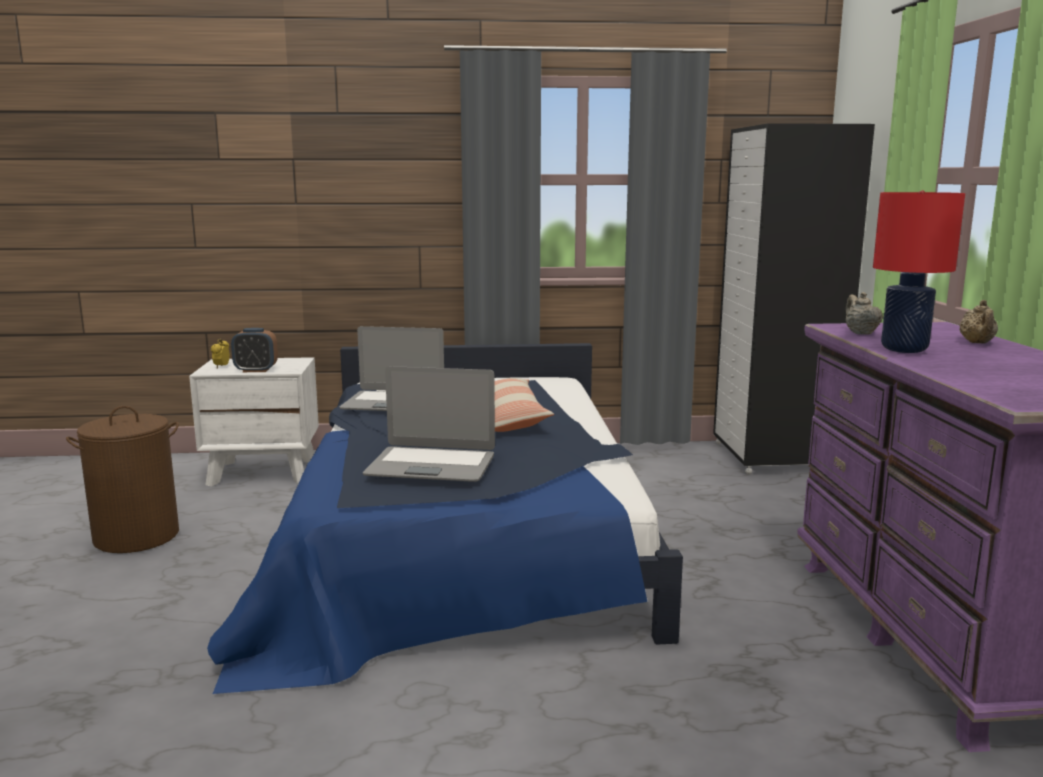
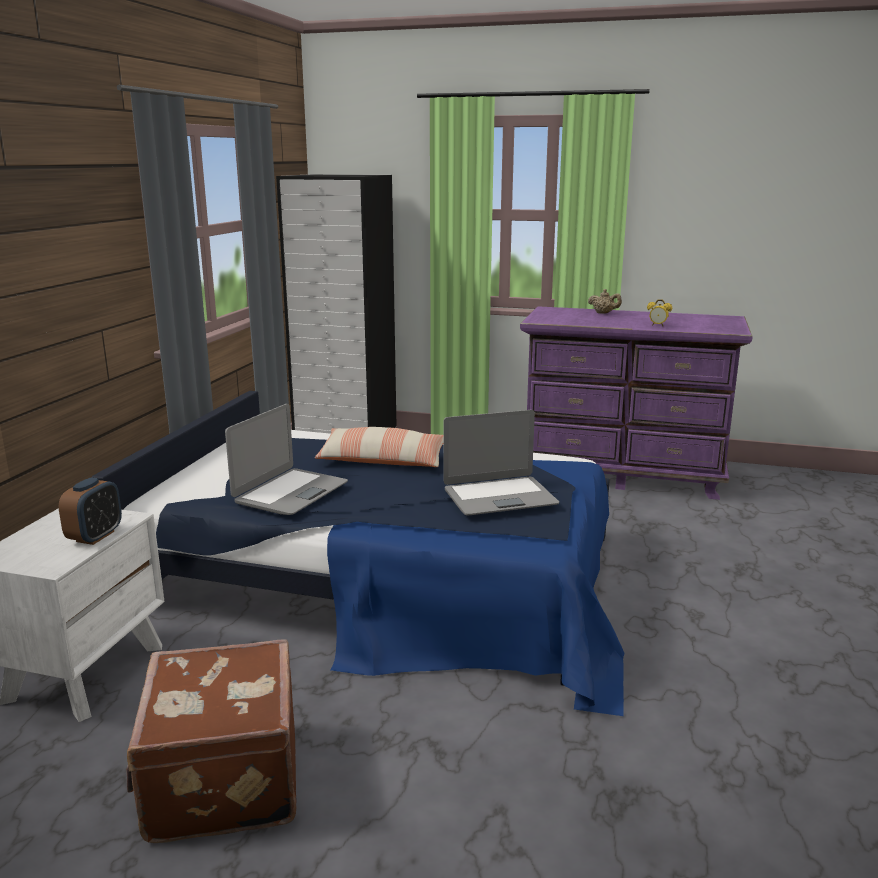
camera: 70 degrees left, 5 degrees up
brown laundry basket [66,406,179,553] -> brown suitcase [126,639,297,843]
alarm clock [211,339,230,369] -> alarm clock moved to [647,300,672,326]
laptop [363,366,495,482] -> laptop turned 45 degrees clockwise [443,410,559,515]
beige teapot [846,292,883,335] -> none
red table lamp [873,190,965,353] -> none

